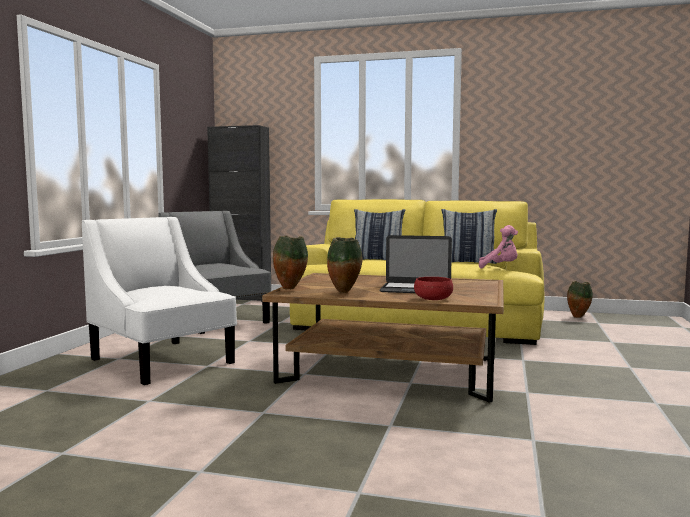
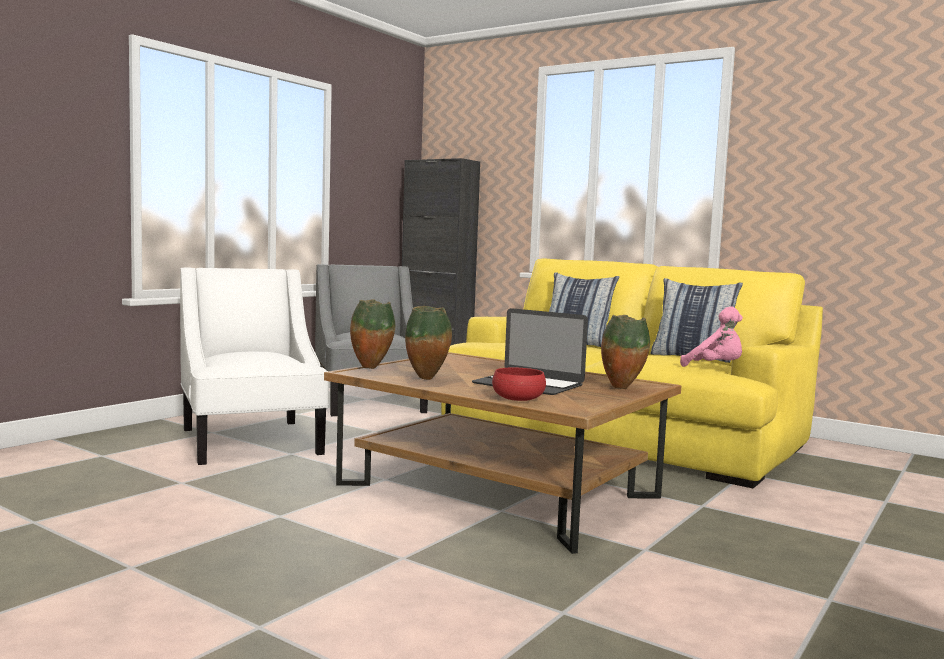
camera: 20 degrees right, 0 degrees up
vase [567,281,593,318] -> vase moved to [601,315,650,389]

